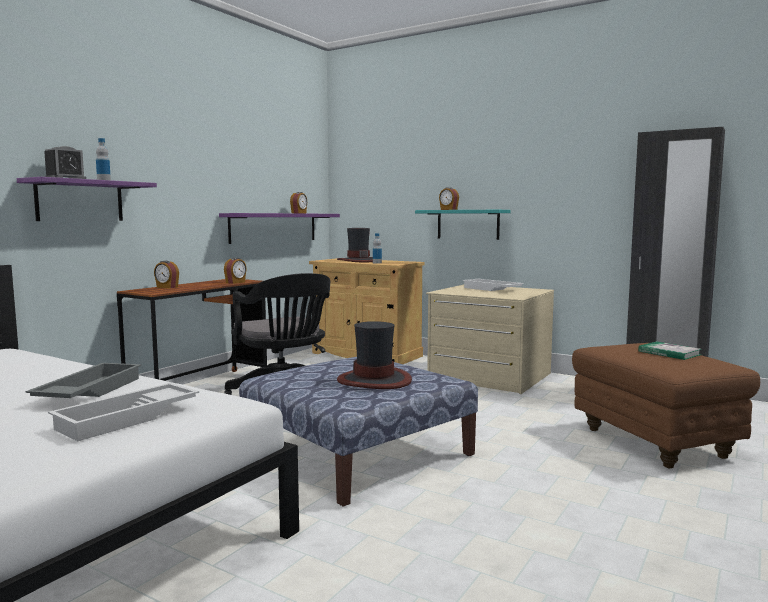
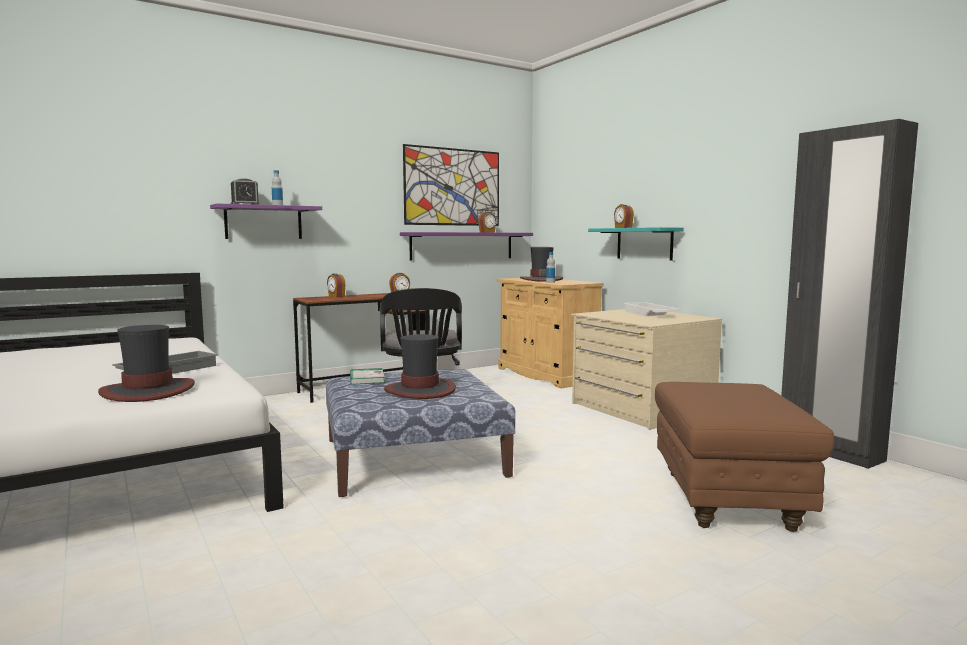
camera: 25 degrees right, 0 degrees up
white tray [48,383,199,441] -> hat [98,325,195,402]
book [638,341,702,360] -> book moved to [350,368,385,384]
none -> picture [403,144,499,226]

